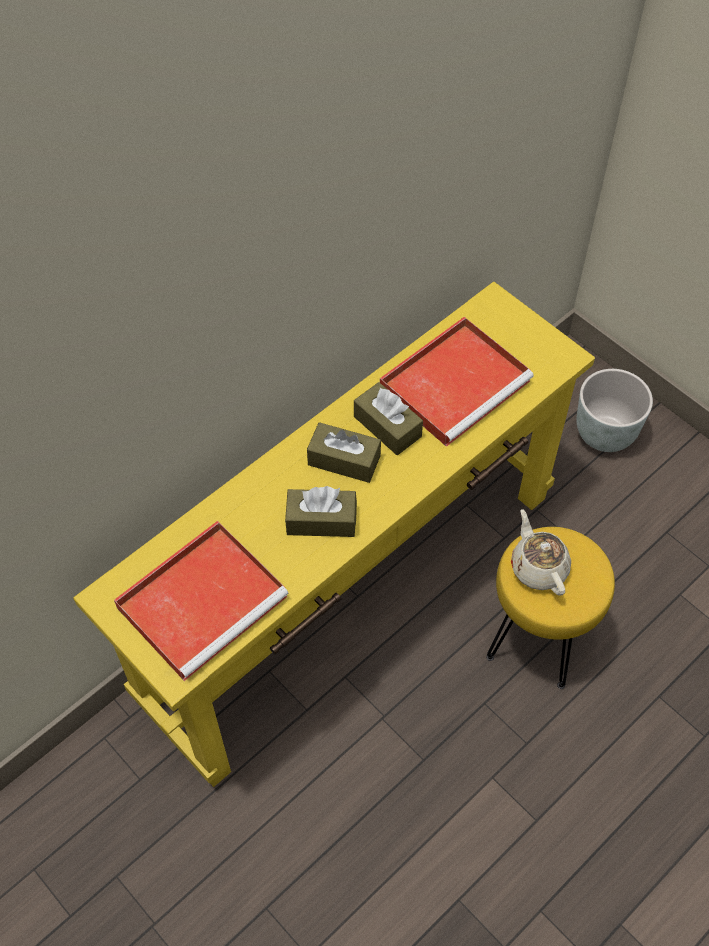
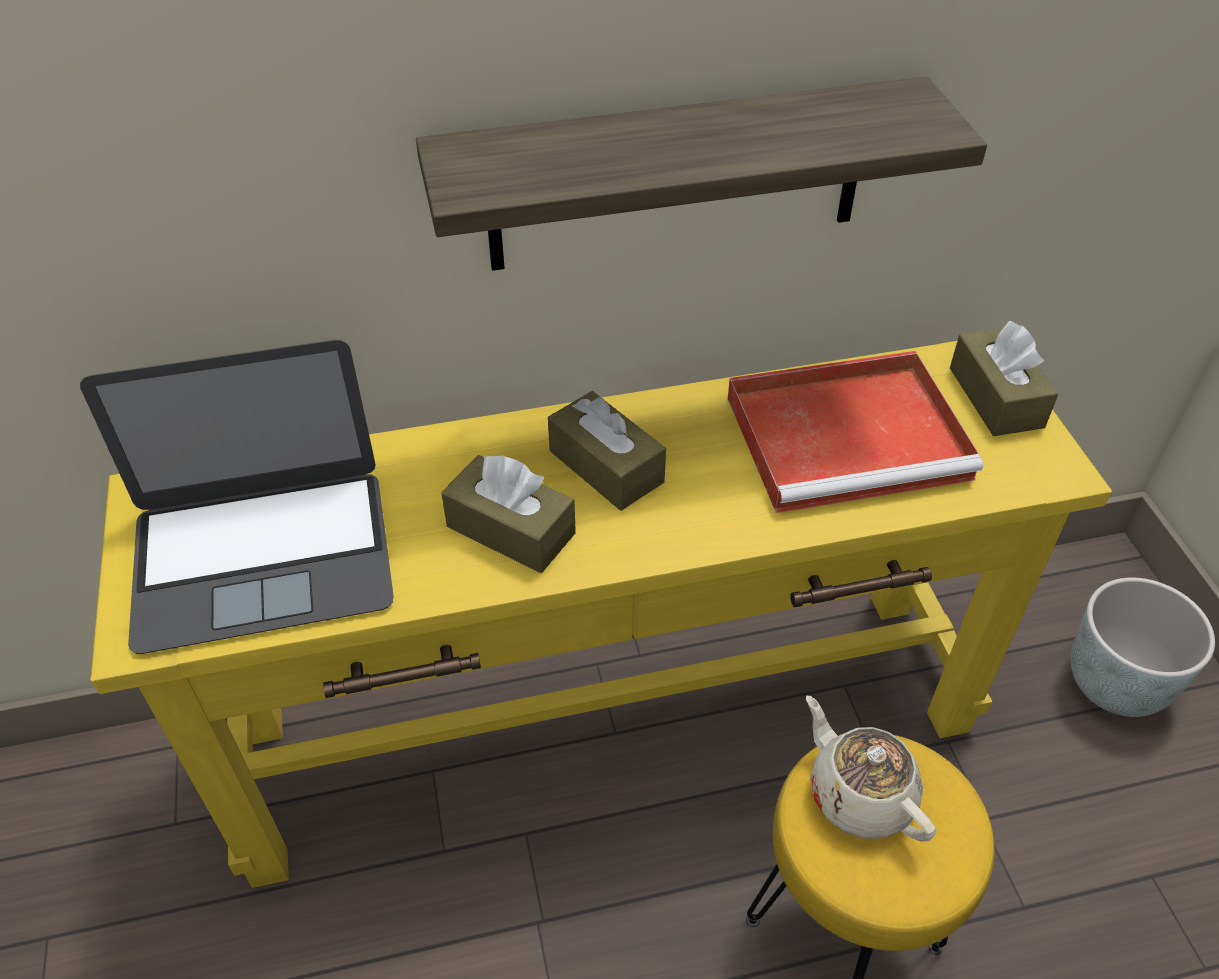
camera: 30 degrees right, 10 degrees down
red tray [114,521,289,681] -> laptop [80,340,394,654]
brown tissue box [354,382,423,455] -> brown tissue box moved to [950,321,1058,436]
beige teapot [511,509,571,596] -> beige teapot turned 45 degrees counterclockwise [806,696,936,842]
none -> shelf [416,77,987,271]

